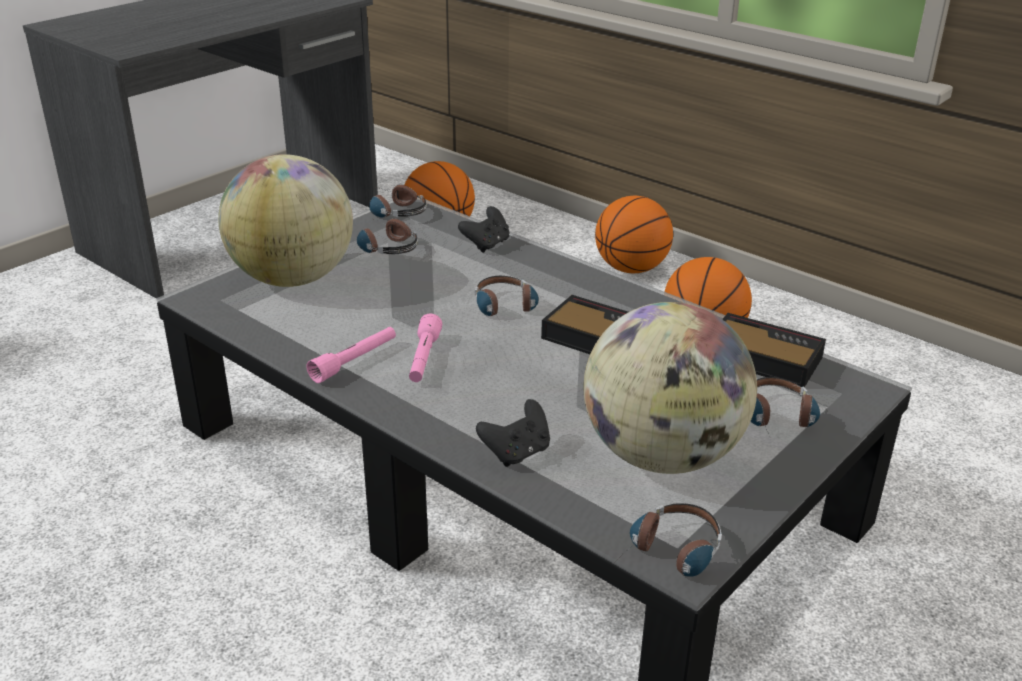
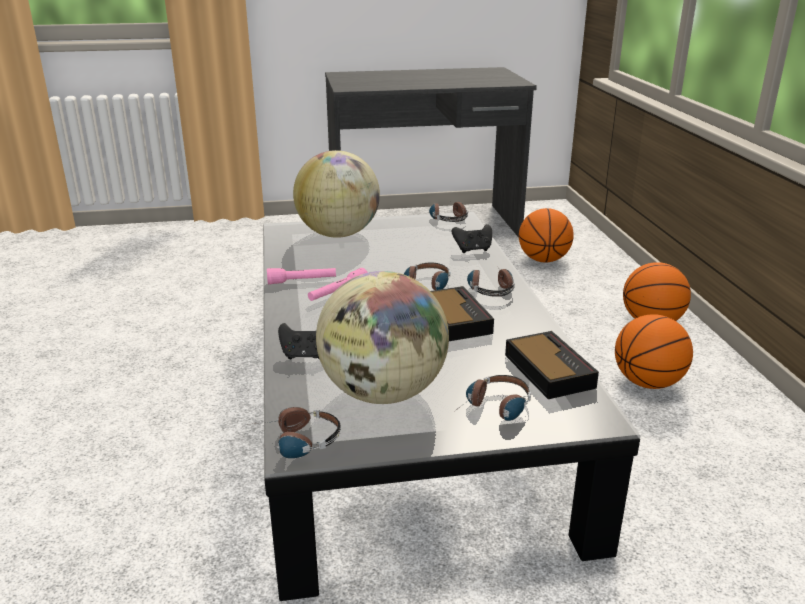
camera: 40 degrees right, 5 degrees down
headphones [357,218,418,254] -> headphones moved to [467,267,515,297]

